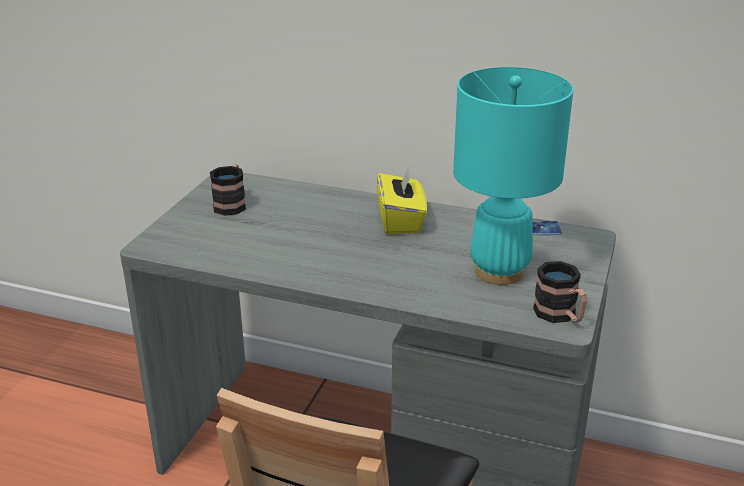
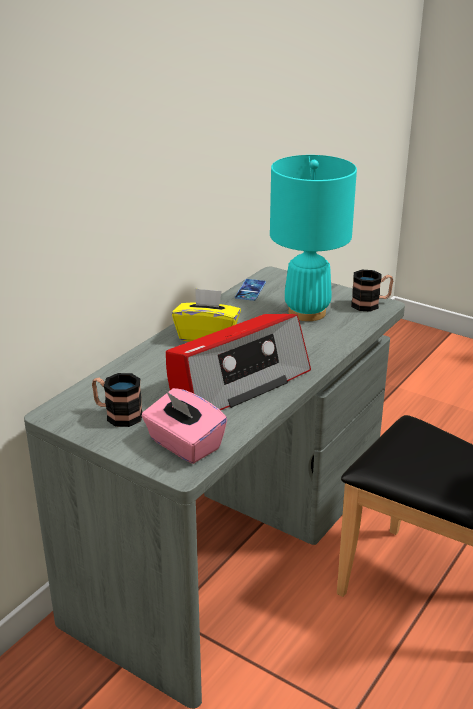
camera: 75 degrees left, 0 degrees up
none -> pink tissue box [142,388,227,464]
none -> radio [166,314,311,410]

